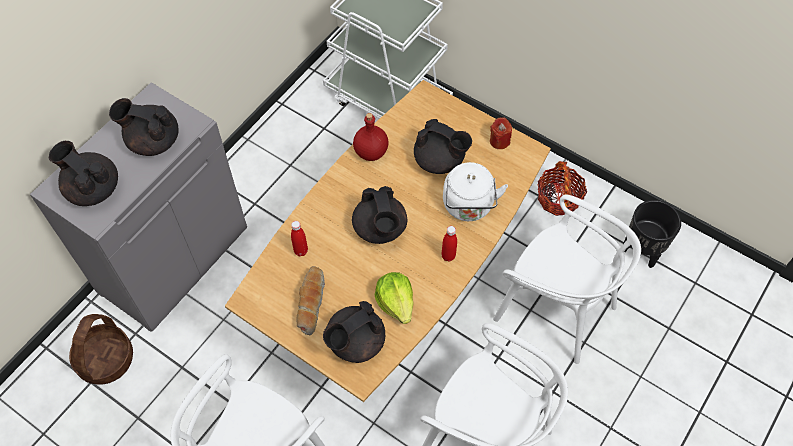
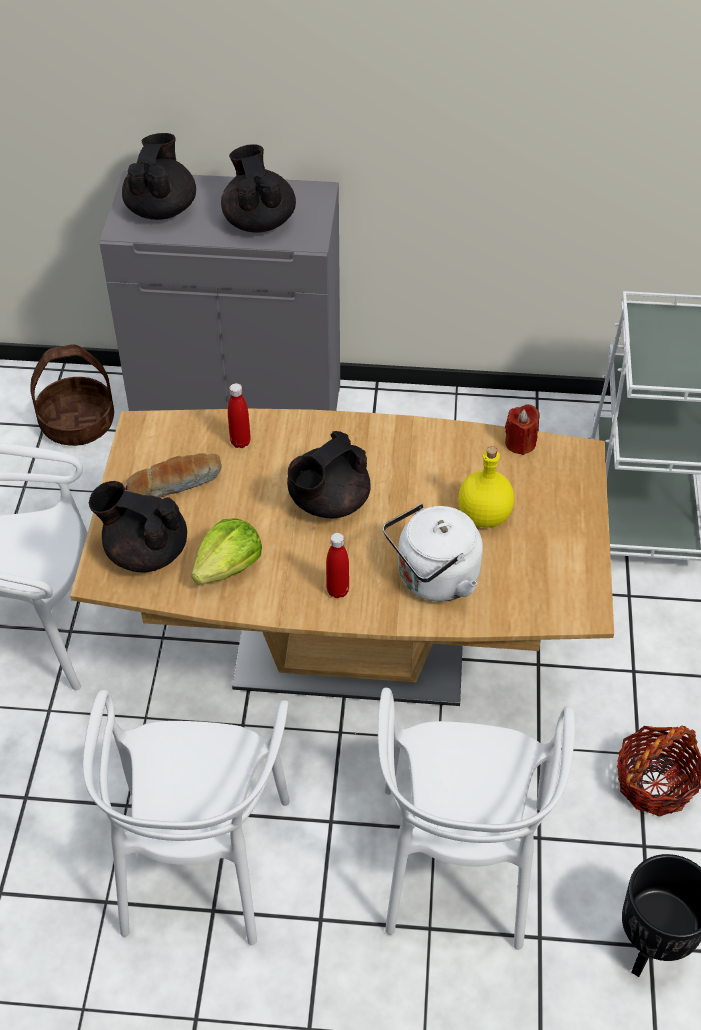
camera: 60 degrees right, 10 degrees down
red bottle [353,113,389,161] -> none
black teapot [414,119,472,174] -> yellow bottle [458,446,514,527]
red candle [490,117,512,149] -> red candle moved to [505,404,540,455]

